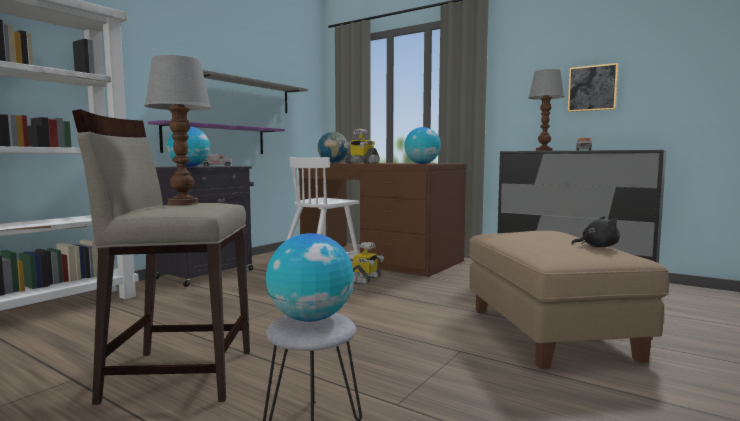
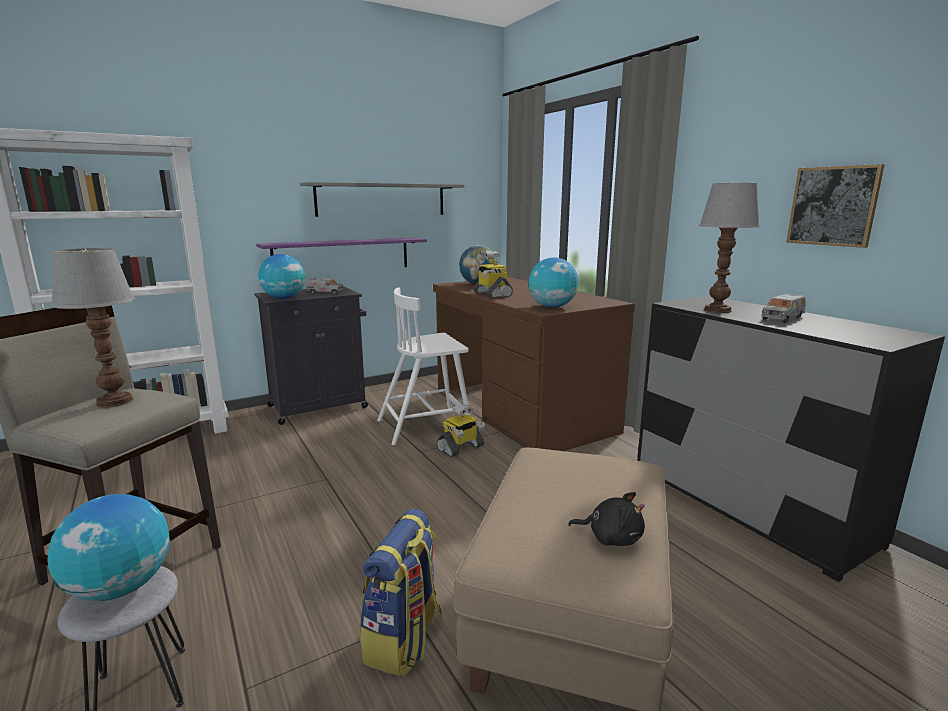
camera: 25 degrees right, 10 degrees up
none -> backpack [360,509,443,677]

